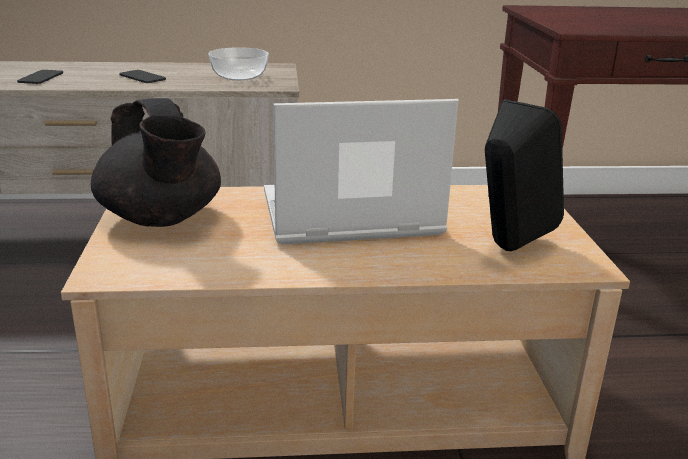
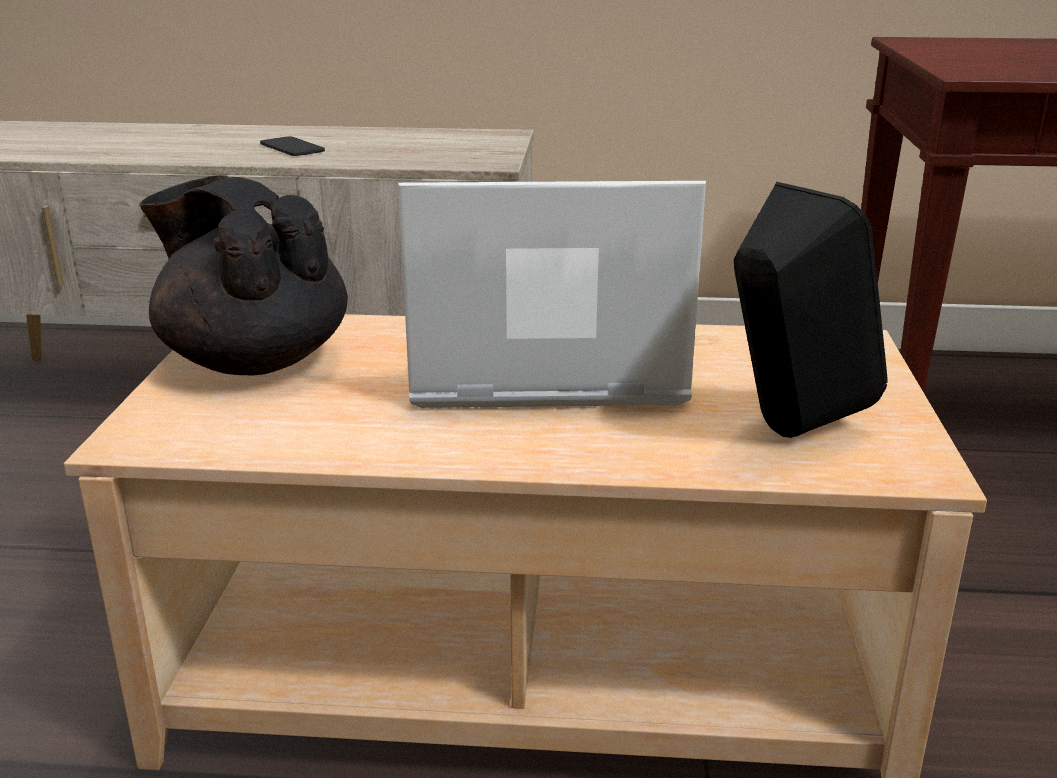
camera: 10 degrees right, 0 degrees up
phone [17,70,63,84] -> none
black teapot [91,98,221,227] -> black teapot turned 150 degrees clockwise [139,176,348,375]
bowl [208,47,269,81] -> none

